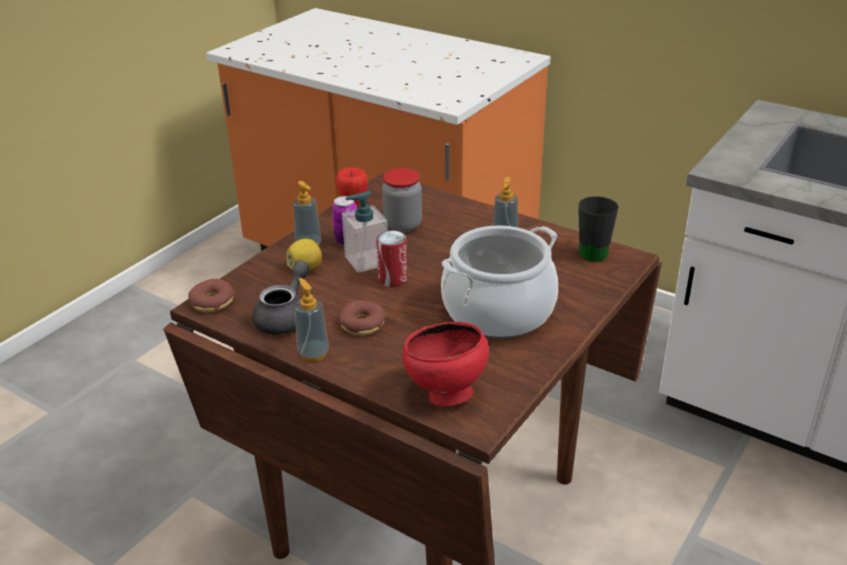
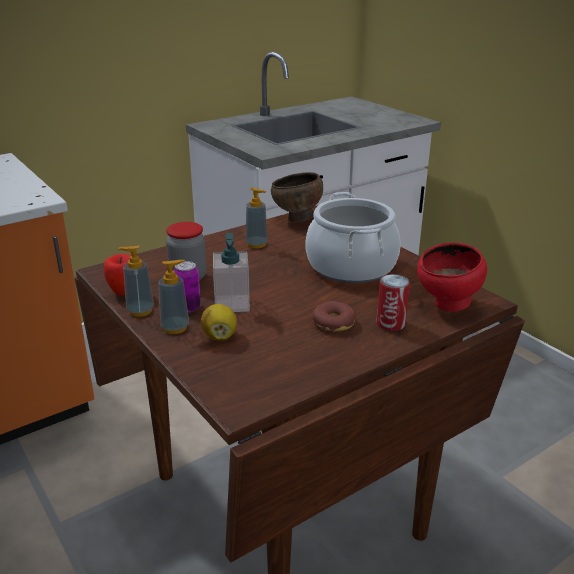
camera: 70 degrees left, 5 degrees down
donut [188,279,234,312] -> none
grey teapot [252,260,317,335] -> none
soap dispenser [295,278,329,362] -> soap dispenser moved to [118,246,154,317]
can [376,230,407,287] -> can moved to [376,274,410,331]
black mug [578,196,619,262] -> brown bowl [271,172,323,222]

